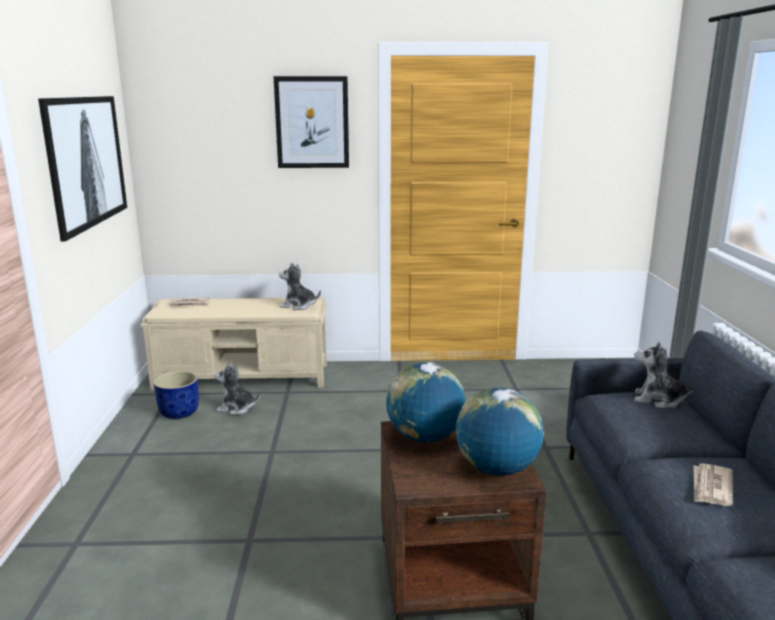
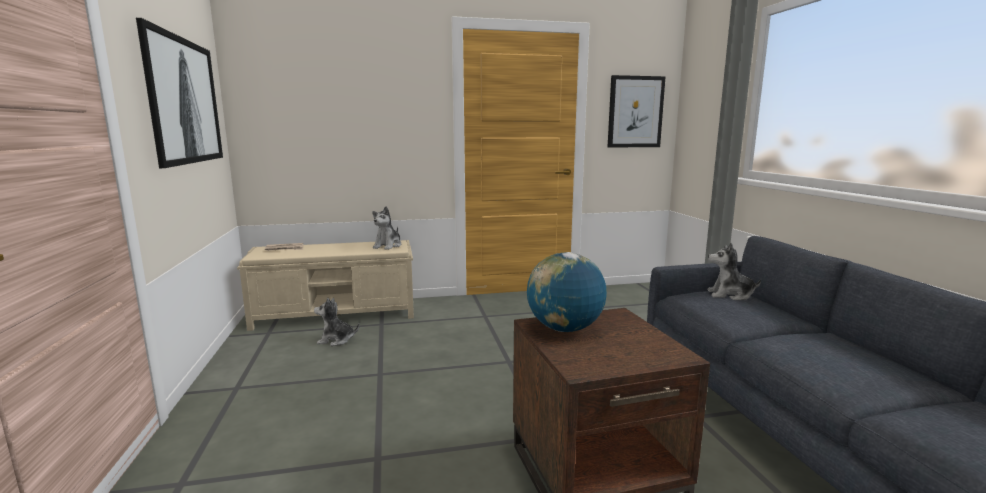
camera: 10 degrees left, 5 degrees down
blue planter [154,371,199,419] -> none
picture [274,76,349,168] -> picture moved to [608,75,666,148]
plush toy [279,262,321,310] -> plush toy turned 75 degrees counterclockwise [372,206,401,250]
globe [456,388,544,476] -> none
newspaper [693,463,732,506] -> none

